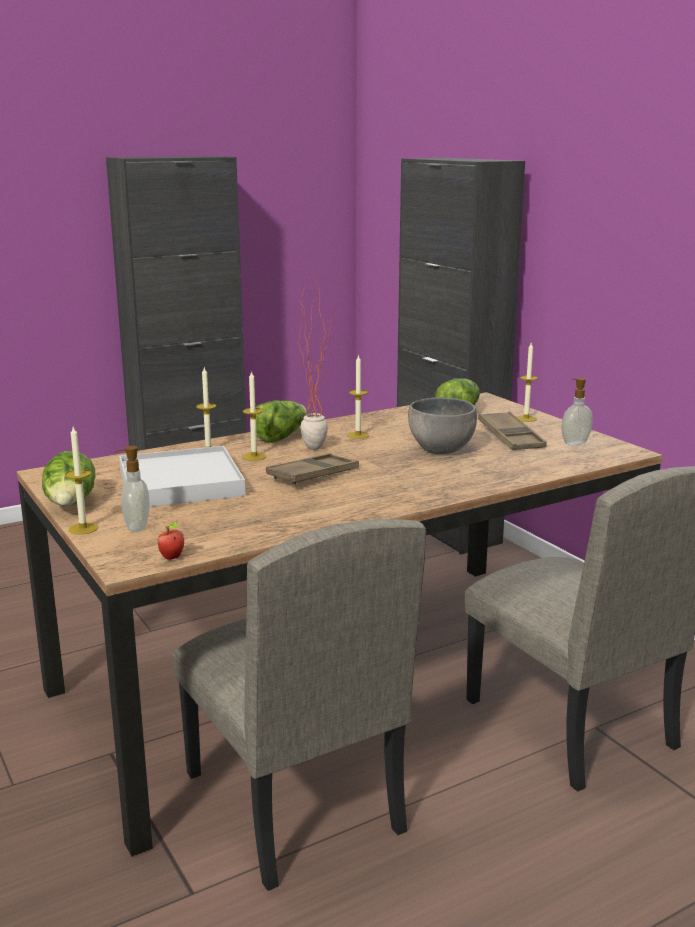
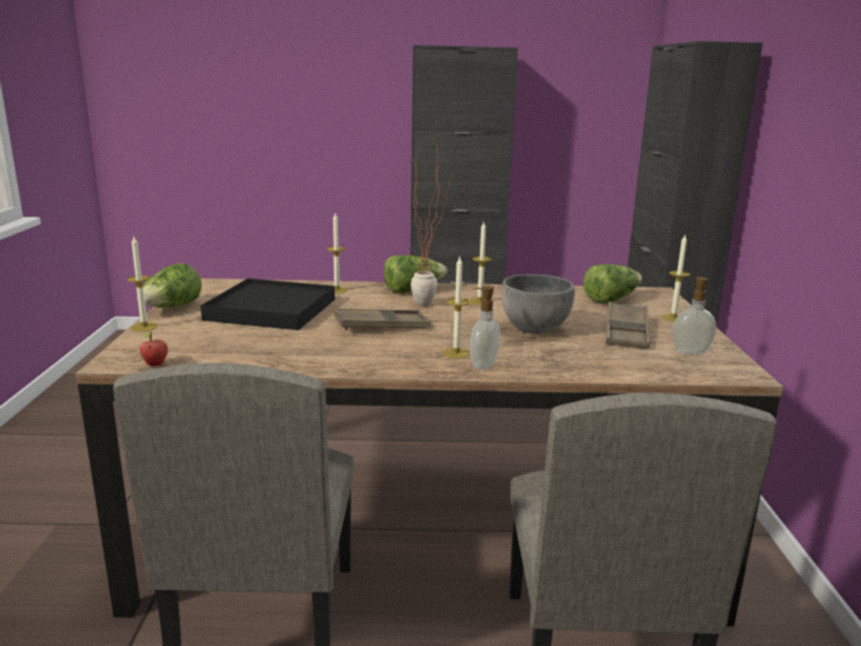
camera: 30 degrees right, 0 degrees up
soap dispenser [115,446,150,532] -> soap dispenser moved to [470,286,500,370]
white tray [119,446,246,507] -> black tray [201,278,335,330]
candle [243,370,266,461] -> candle moved to [443,257,470,358]

